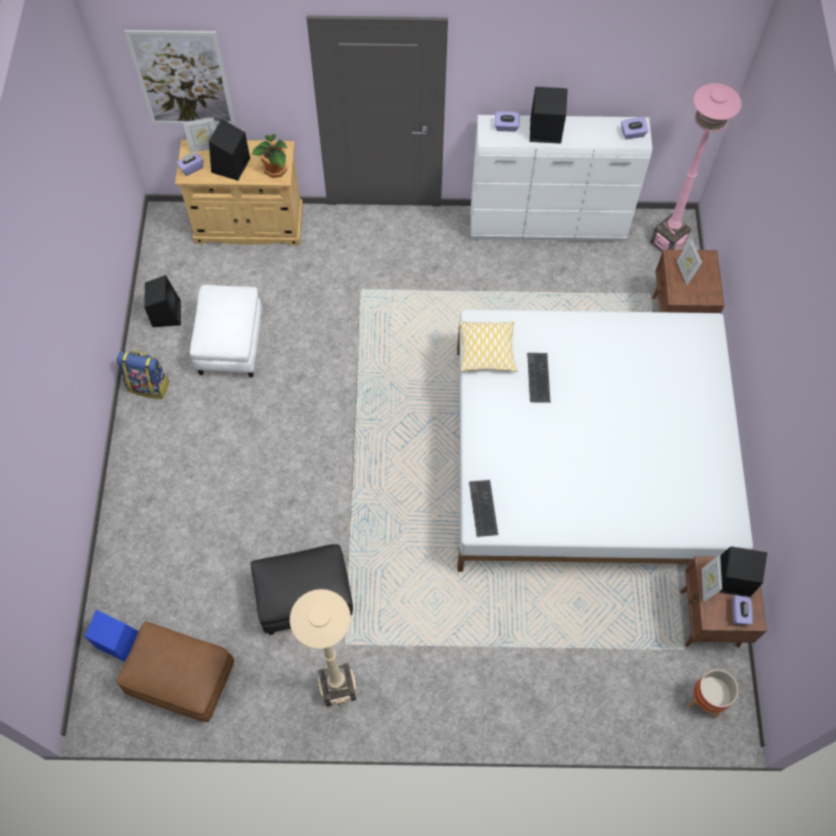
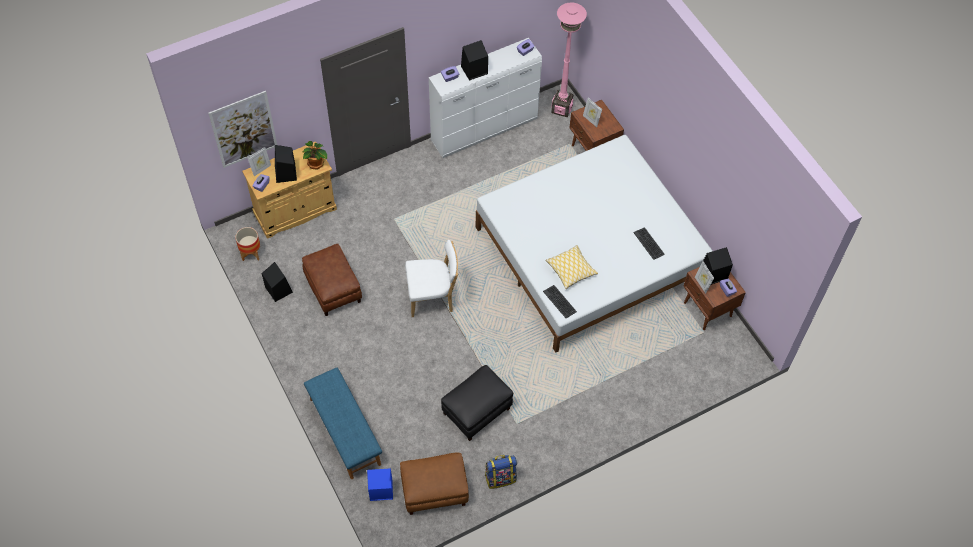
camera: 30 degrees left, 5 degrees down
backpack [116,350,170,399] -> backpack moved to [485,455,517,489]
white ottoman [190,285,262,377] -> brown ottoman [302,244,362,316]
beige floor lamp [290,589,357,707] -> none
pillow [459,321,518,372] -> pillow moved to [545,245,598,289]
keyboard [527,353,550,403] -> keyboard moved to [633,227,665,260]
planter [688,669,738,719] -> planter moved to [235,227,260,261]
none -> blue bench [304,367,382,479]
none -> white chair [405,240,458,317]

